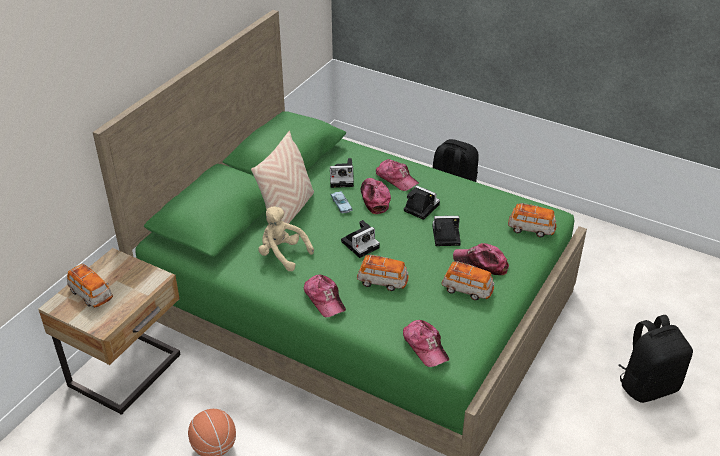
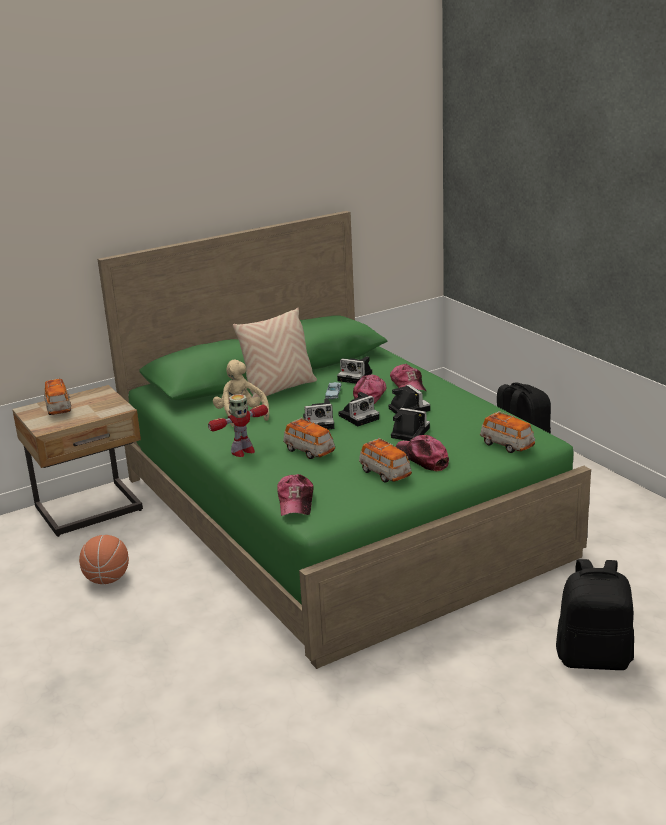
camera: 30 degrees right, 15 degrees down
cap [304,274,346,317] -> toy robot [208,394,268,457]
none -> camera [338,392,379,426]

